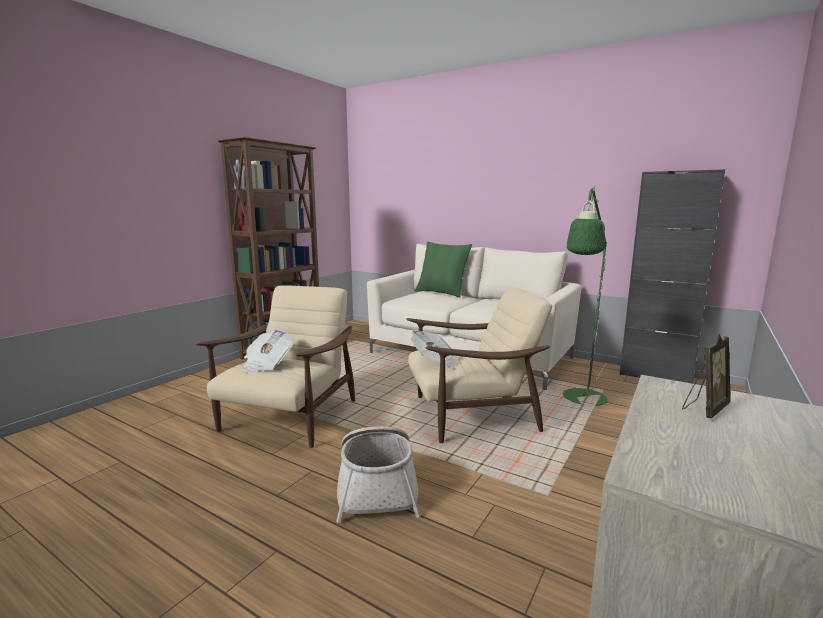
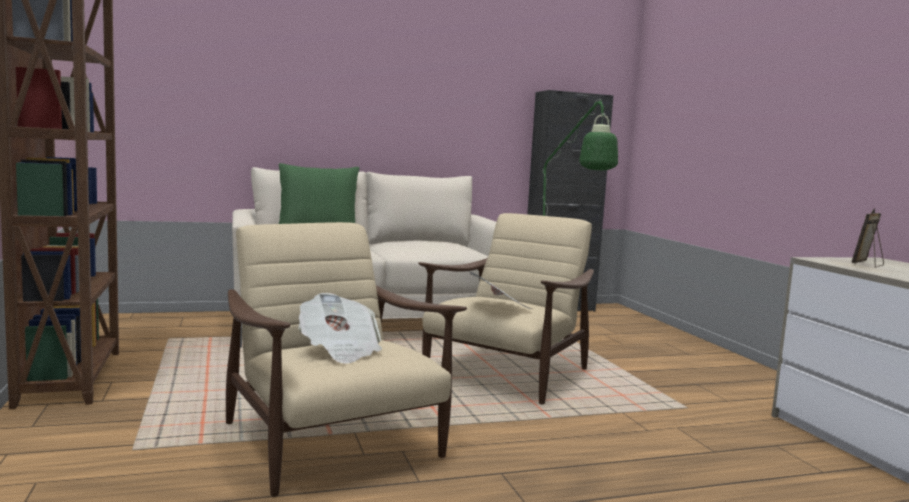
camera: 50 degrees left, 5 degrees down
basket [336,426,421,523] -> none
picture frame [682,334,730,418] -> picture frame turned 135 degrees counterclockwise [852,208,884,268]

